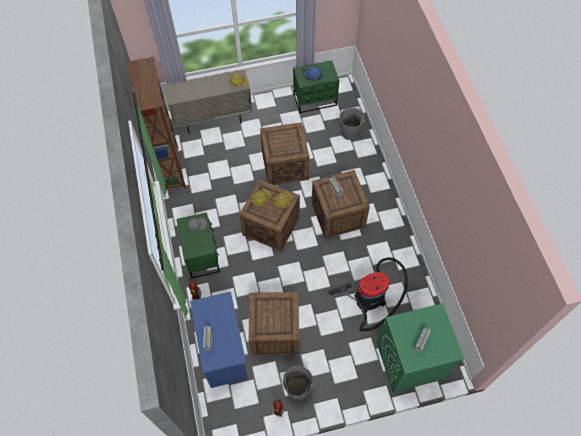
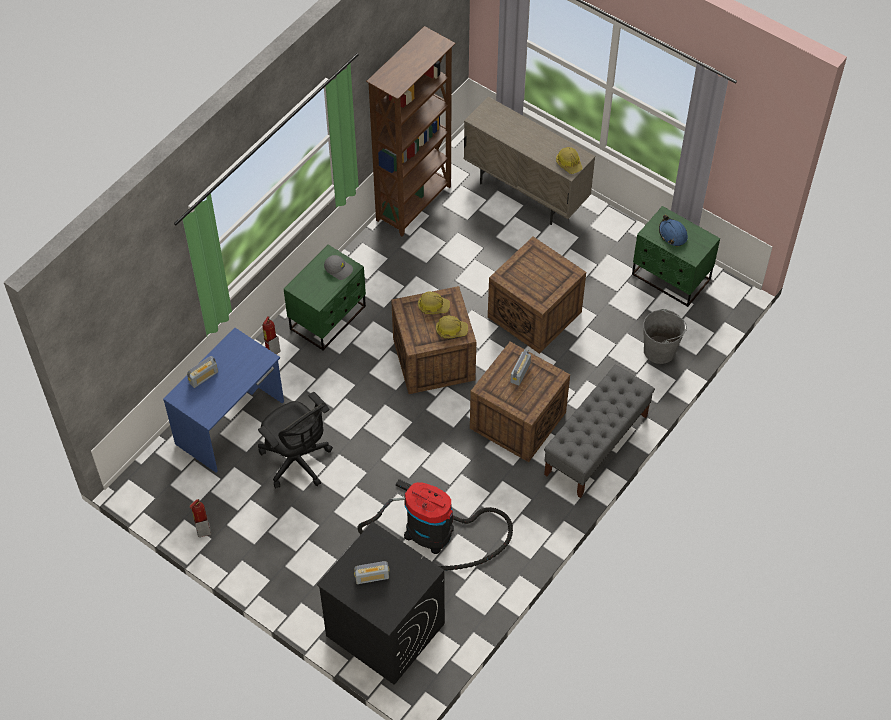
camera: 50 degrees right, 5 degrees down
crate [249,292,299,355] -> black office chair [258,392,333,489]
grey bucket [283,366,313,400] -> none
green washing machine [376,303,464,392] -> black washing machine [317,521,445,685]
none -> grey bench [544,365,655,498]

